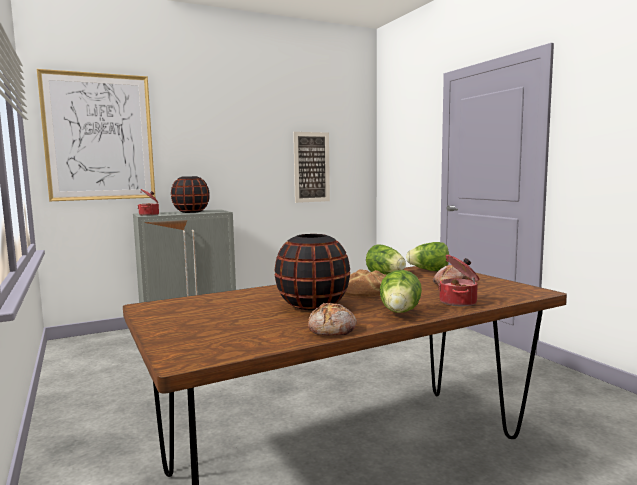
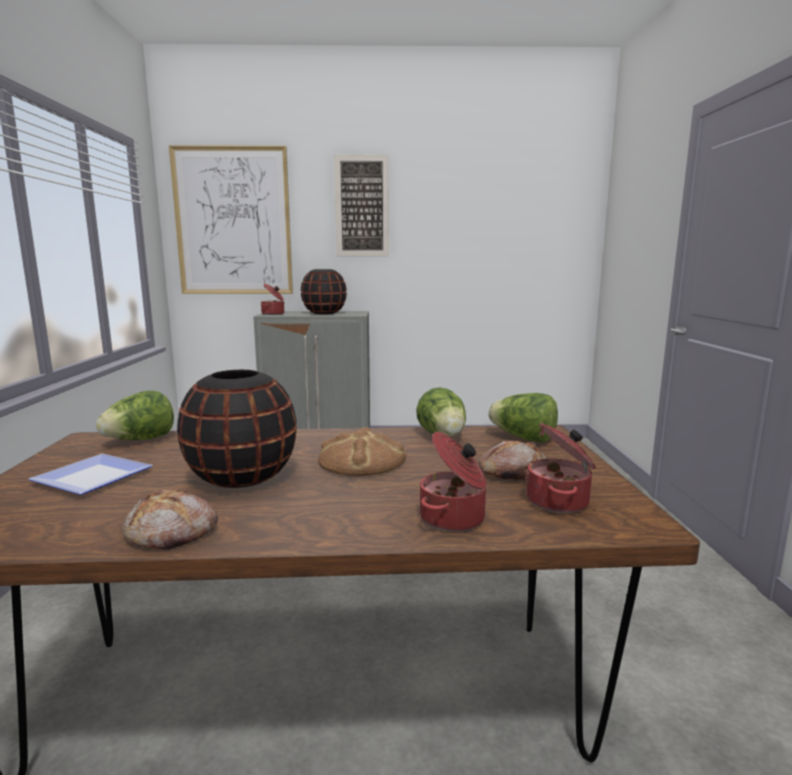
camera: 25 degrees right, 5 degrees up
picture [293,132,330,203] -> picture moved to [334,155,389,256]
lettuce [380,270,422,313] -> lettuce moved to [96,391,174,440]
none -> plate [28,454,153,495]
none -> cooking pot [525,423,596,513]

